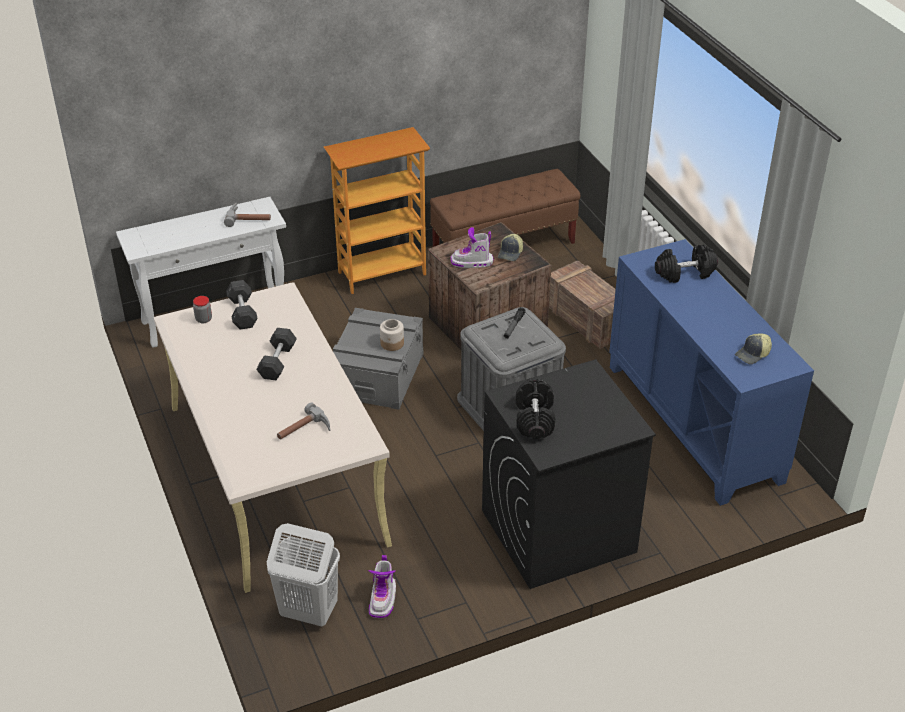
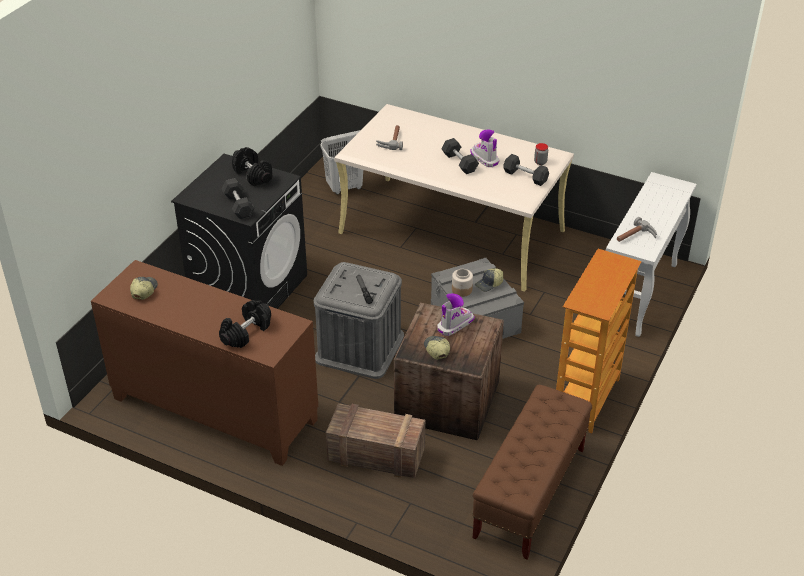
camera: 140 degrees right, 0 degrees up
boot [368,555,396,618] -> boot moved to [470,130,499,167]
blue cabinet [609,239,814,506] -> brown cabinet [91,260,318,466]
none -> grey dumbbell [222,178,254,219]
none -> cap [475,268,503,292]

